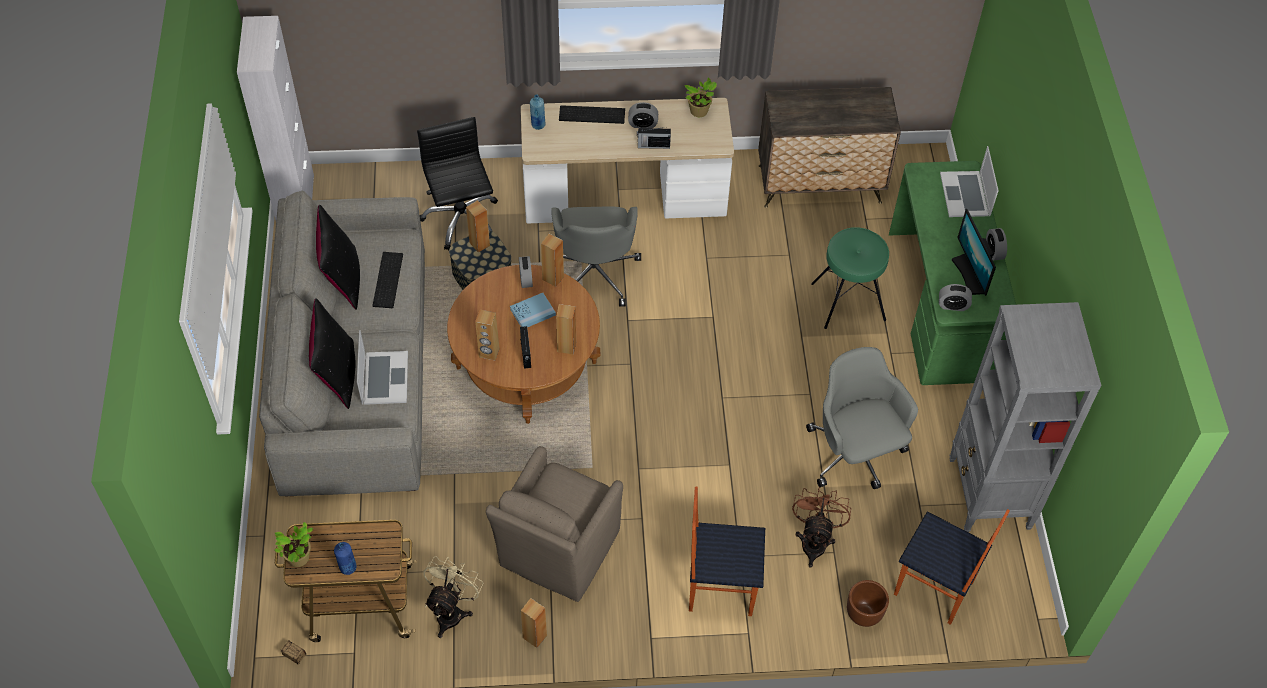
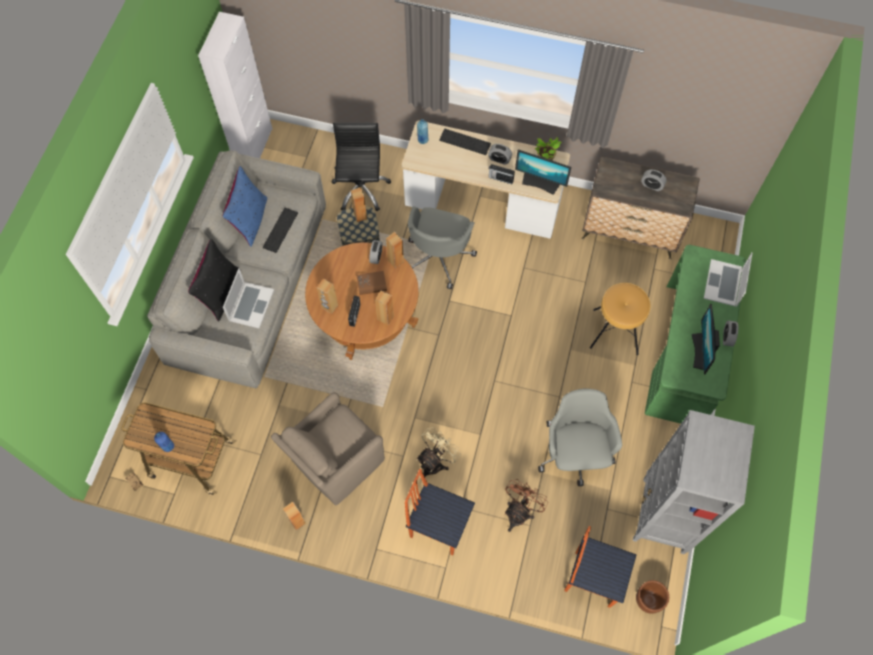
camera: 20 degrees right, 10 degrees up
potted plant [274,522,313,567] -> none
black pillow [316,205,360,310] -> blue pillow [223,166,267,247]
beige fan [423,556,483,638] -> beige fan moved to [416,427,461,477]
blue book [510,293,556,327] -> brown book [357,271,387,295]
green stool [811,227,889,329] -> brown stool [590,283,650,355]
brown planter [847,580,889,627] -> brown planter moved to [636,580,669,614]
chair [894,509,1010,625] -> chair turned 150 degrees clockwise [564,526,636,608]
alarm clock [939,284,972,311] -> alarm clock moved to [641,170,667,191]
none -> monitor [515,150,571,195]

